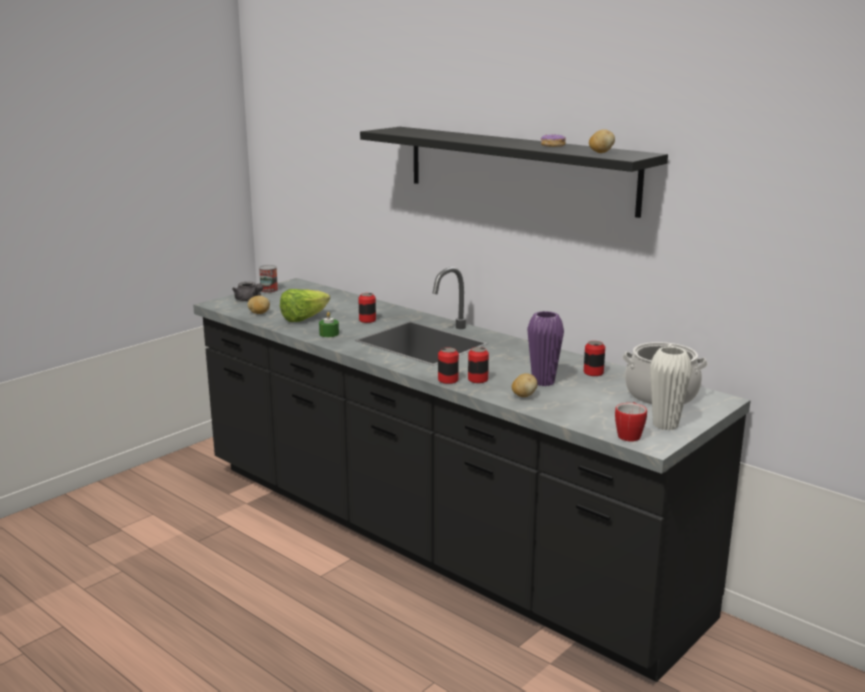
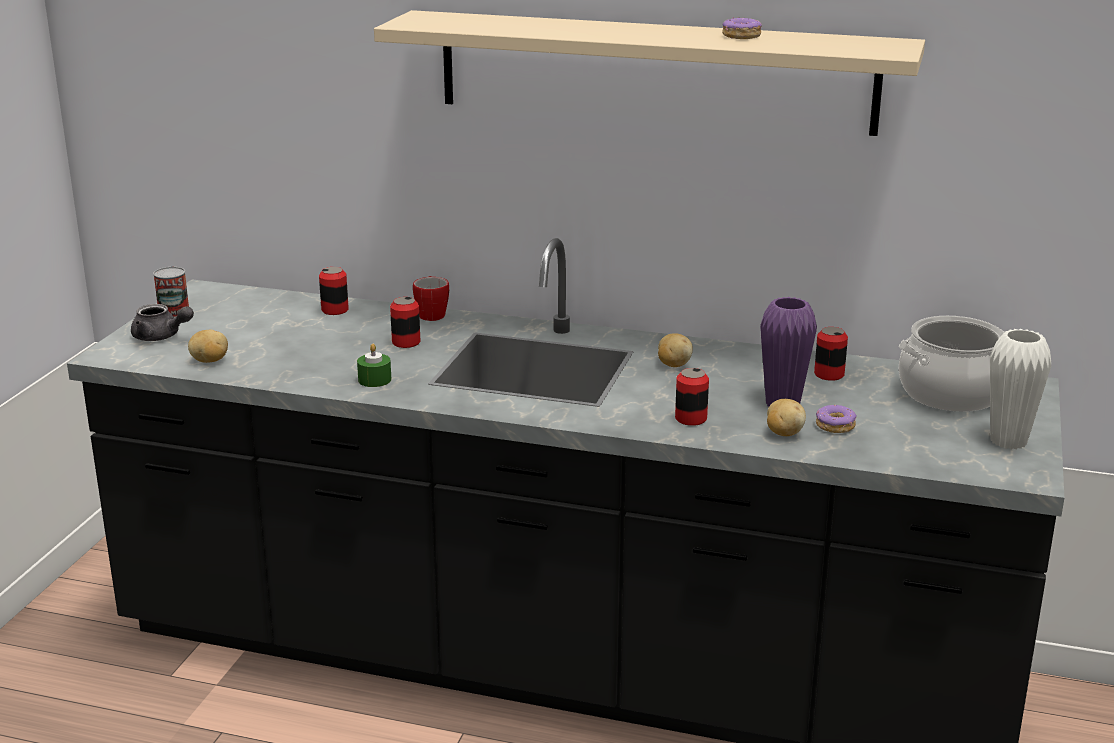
camera: 25 degrees left, 5 degrees up
lettuce [280,289,330,322] -> none
black shelf [360,127,668,218] -> beige shelf [374,10,925,136]
can [438,347,459,384] -> can moved to [319,267,349,315]
potato [589,129,615,153] -> potato moved to [658,333,693,367]
mug [615,402,647,442] -> mug moved to [413,276,449,321]
none -> donut [816,405,856,433]

